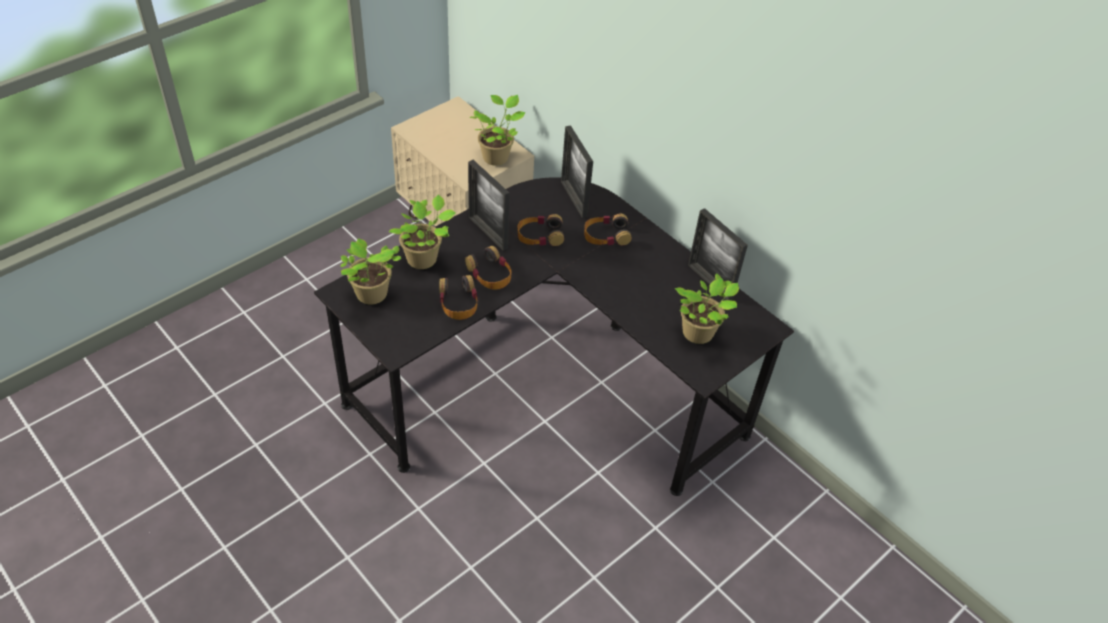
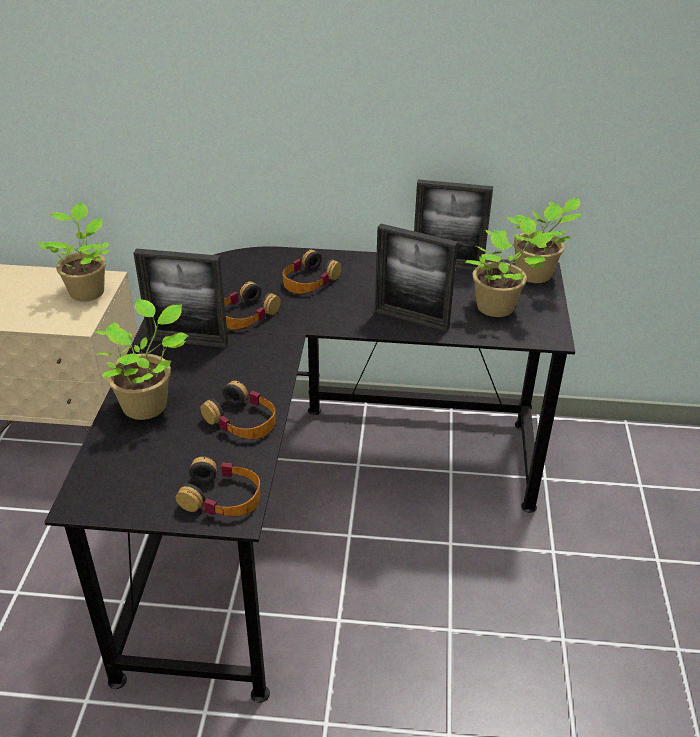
camera: 40 degrees left, 10 degrees down
potted plant [340,238,401,305] -> potted plant moved to [505,197,581,283]
headphones [465,246,512,290] -> headphones moved to [176,457,260,516]
picture frame [561,125,593,218] -> picture frame moved to [375,224,458,332]

